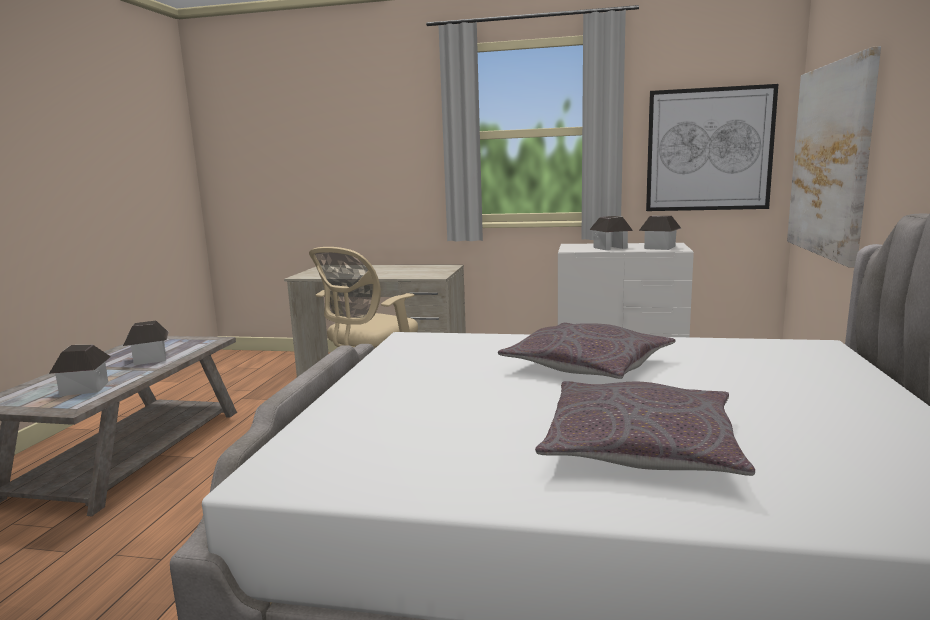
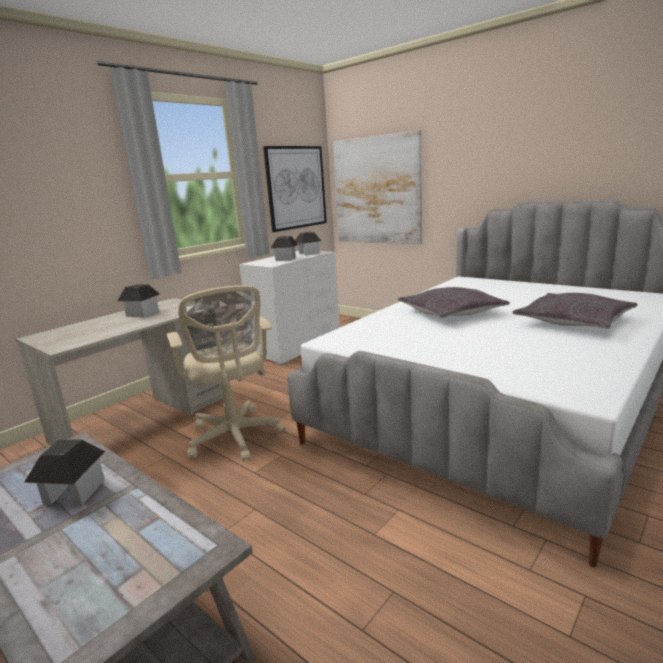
camera: 60 degrees left, 5 degrees up
toy house [49,345,111,396] -> toy house moved to [117,284,160,317]

